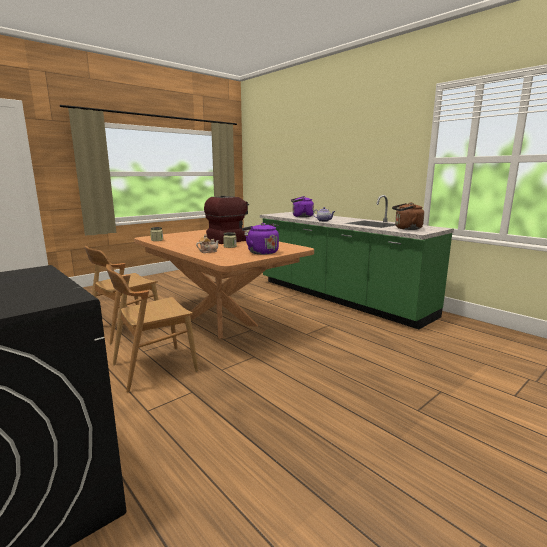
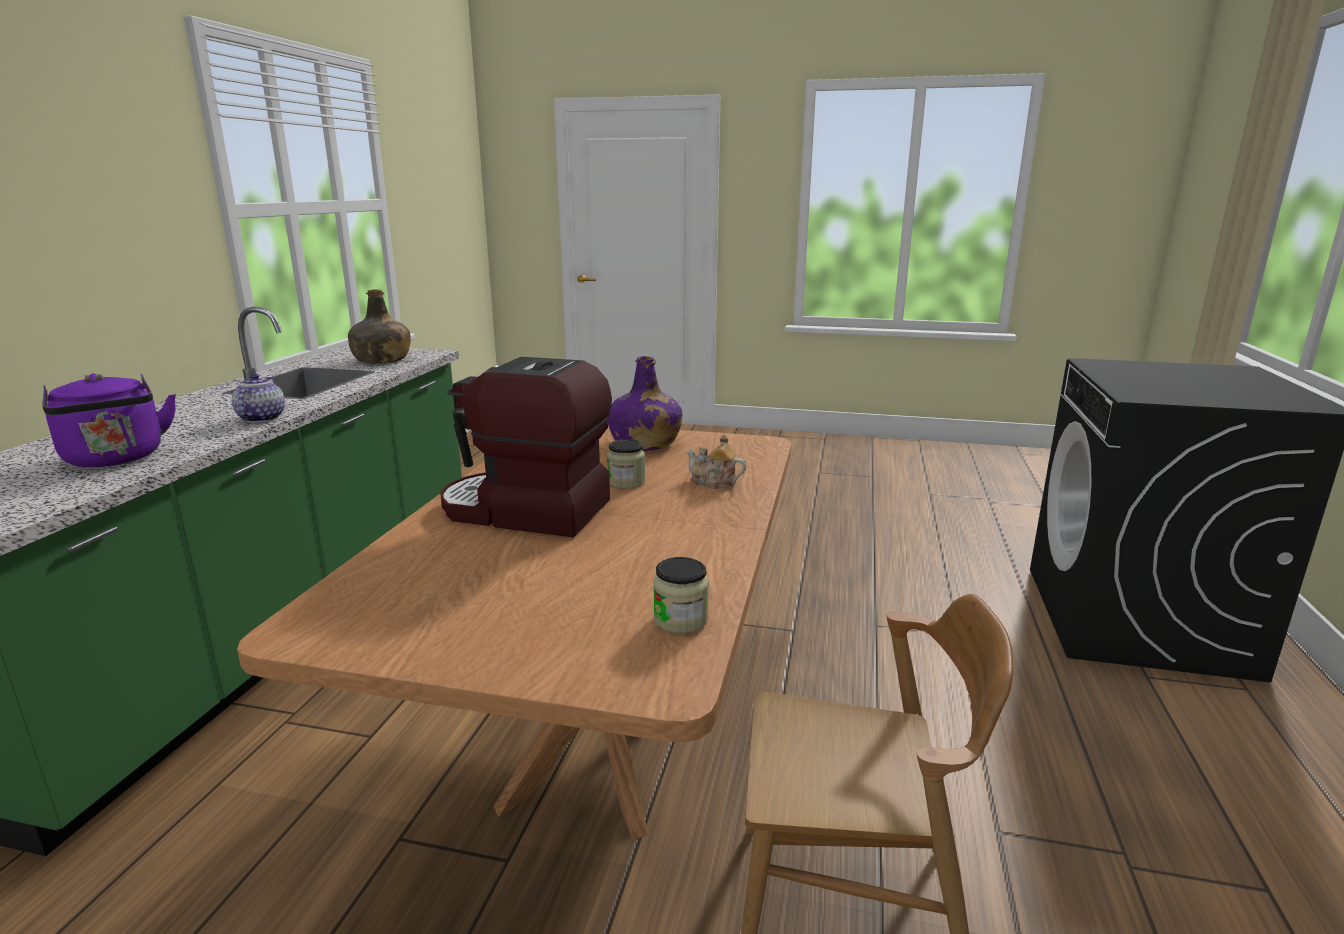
camera: 125 degrees left, 5 degrees up
brown chair [106,264,198,392] -> none
purple kettle [242,223,279,255] -> purple bottle [608,356,682,451]
brown kettle [392,203,424,230] -> green bottle [348,290,411,364]

